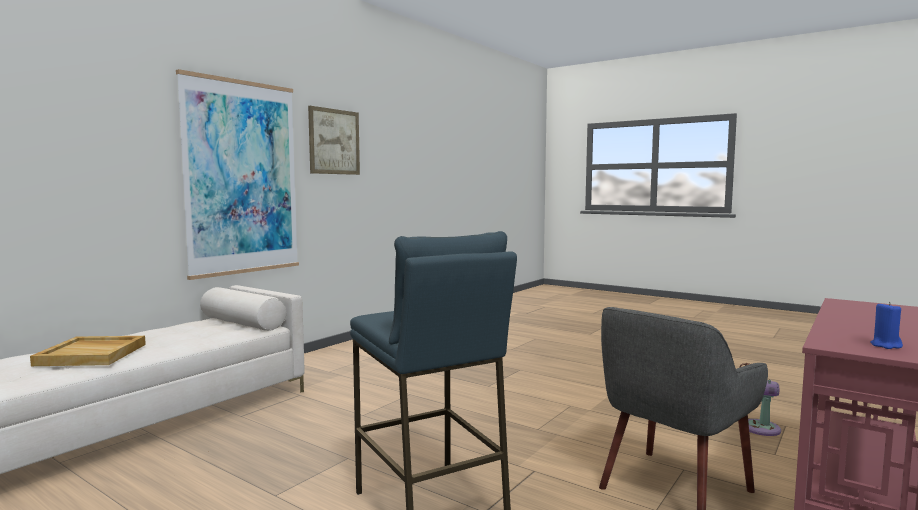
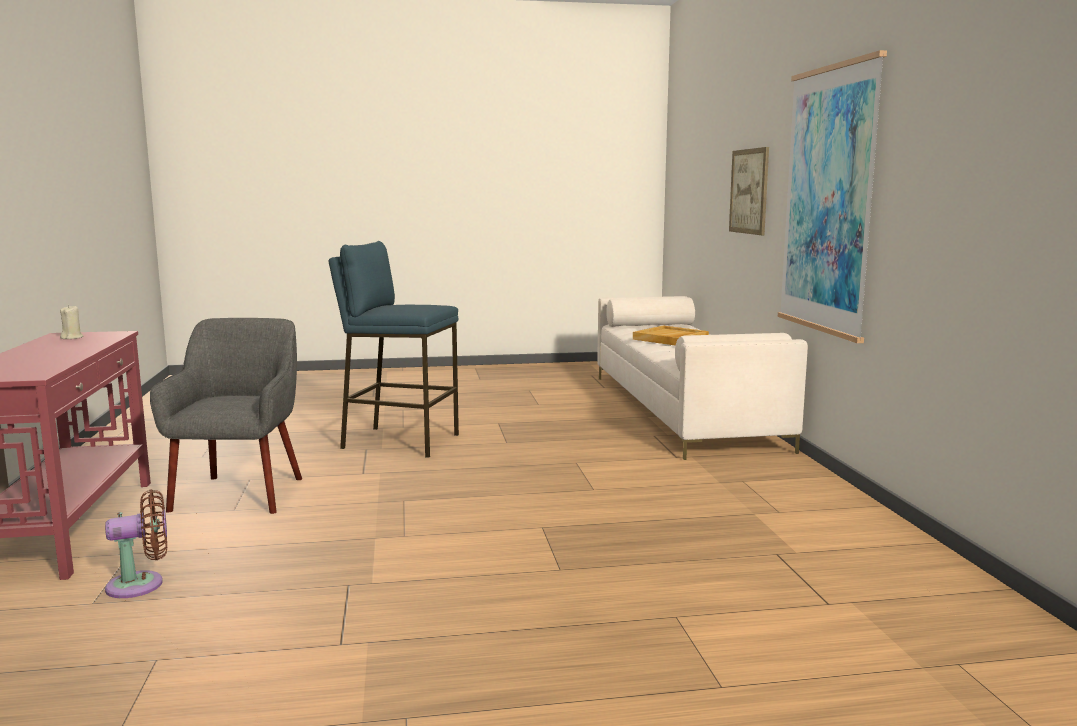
camera: 135 degrees right, 5 degrees up
picture [308,106,360,175] -> picture moved to [729,147,769,235]
blue candle [870,302,903,349] -> beige candle [60,305,83,339]

